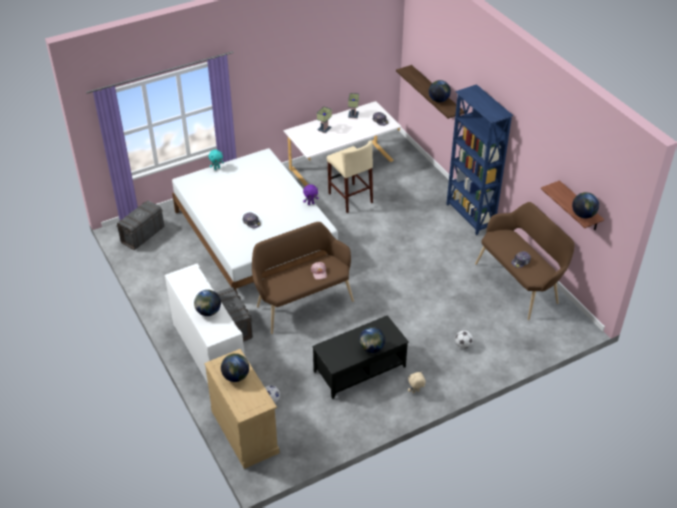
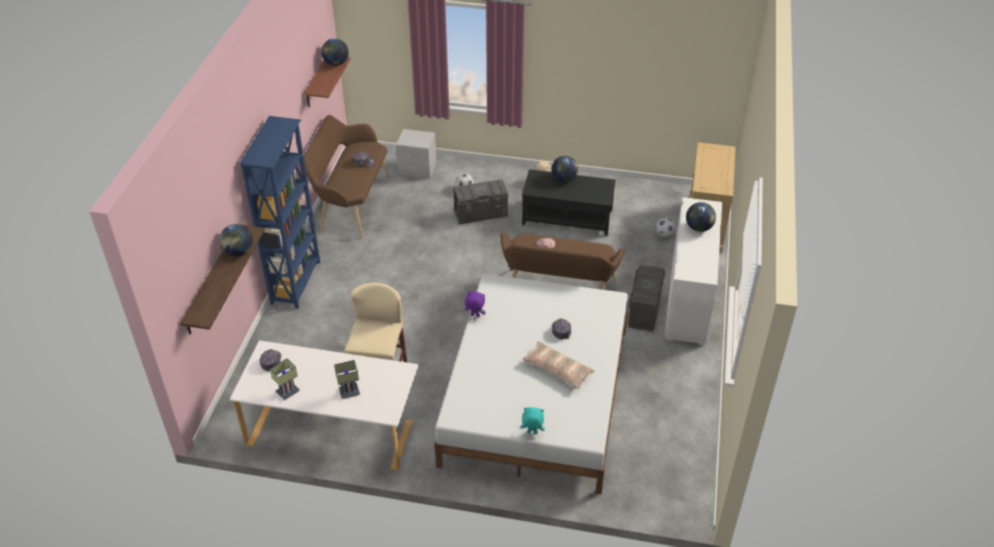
camera: 140 degrees left, 0 degrees up
grey storage box [116,200,165,250] -> grey storage box moved to [453,179,509,224]
globe [221,353,249,382] -> none
none -> grey nightstand [396,129,437,179]
none -> pillow [523,341,595,389]

